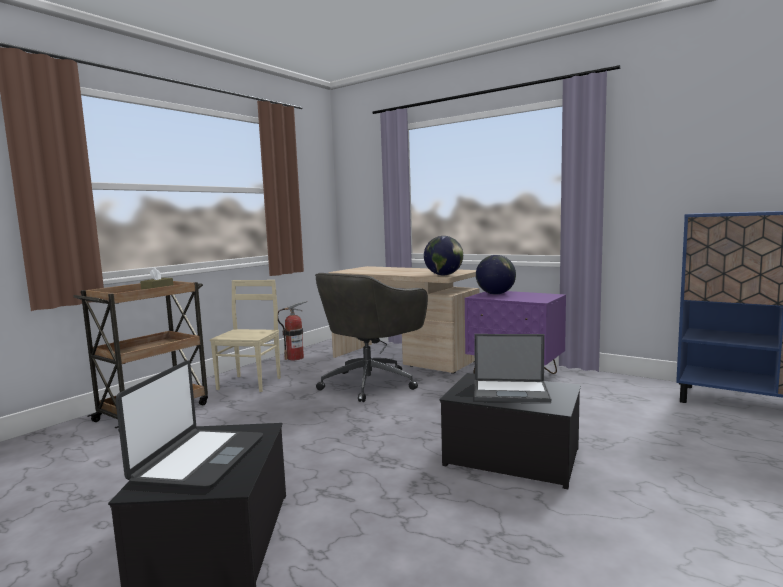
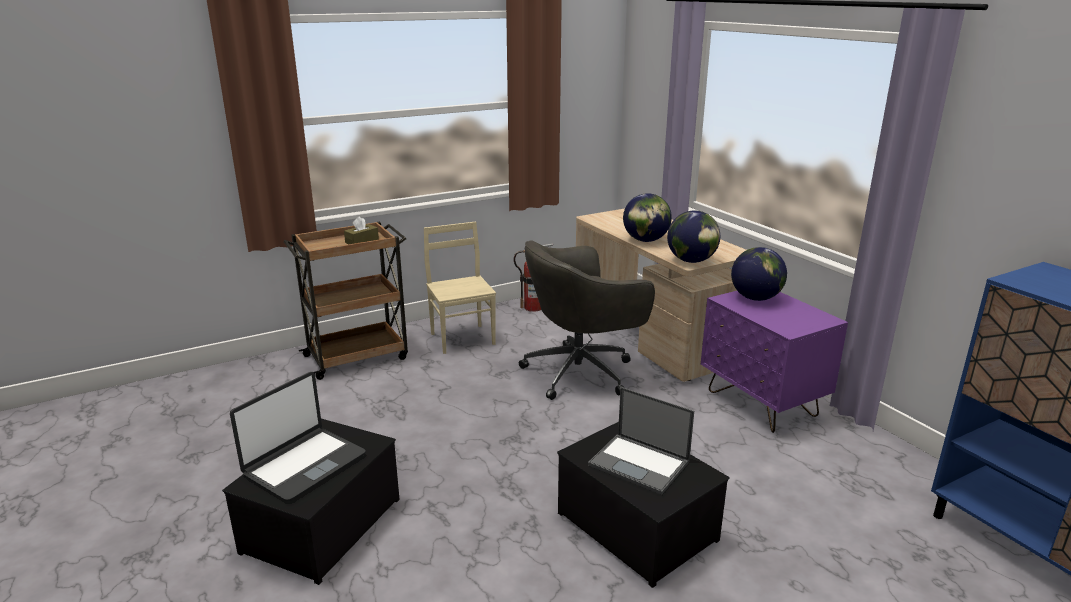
camera: 25 degrees right, 15 degrees up
beige chair [210,280,281,392] -> beige chair turned 60 degrees counterclockwise [424,222,496,354]
none -> globe [623,193,672,242]

